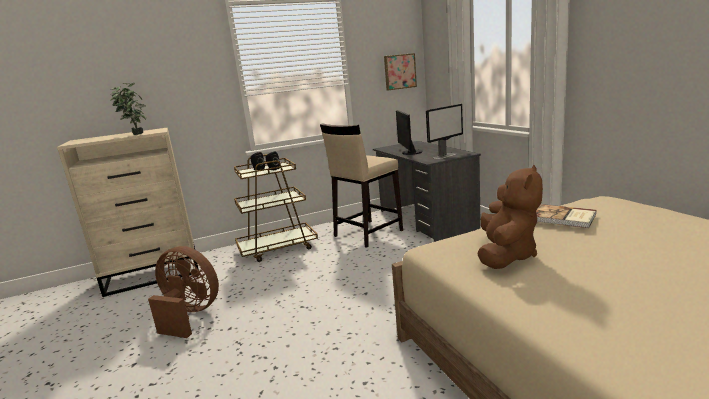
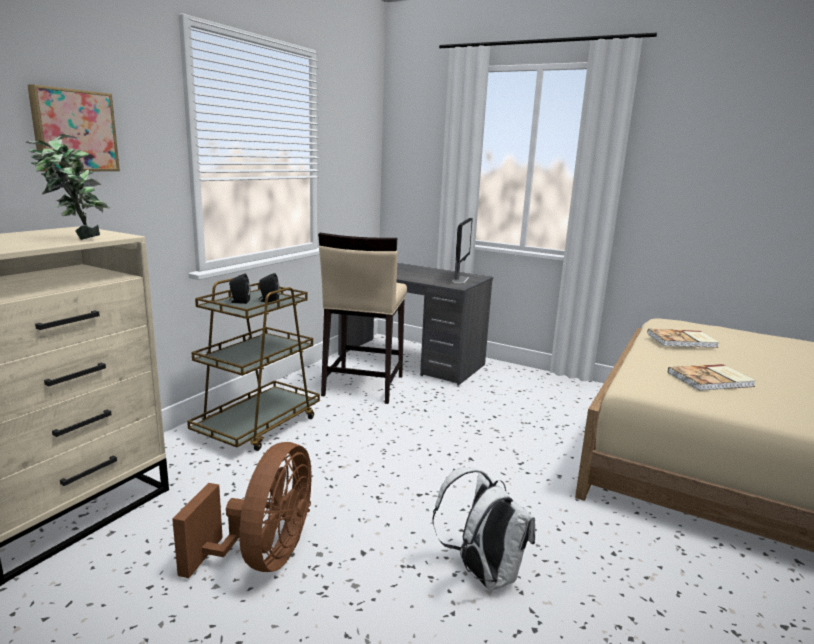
camera: 40 degrees left, 0 degrees up
brown fan [148,246,219,338] -> brown fan turned 120 degrees clockwise [172,442,312,578]
picture [384,53,417,90] -> picture moved to [28,84,120,172]
monitor [396,110,423,155] -> none
brown plush toy [477,165,543,269] -> book [668,364,756,391]
none -> white backpack [432,467,535,590]

